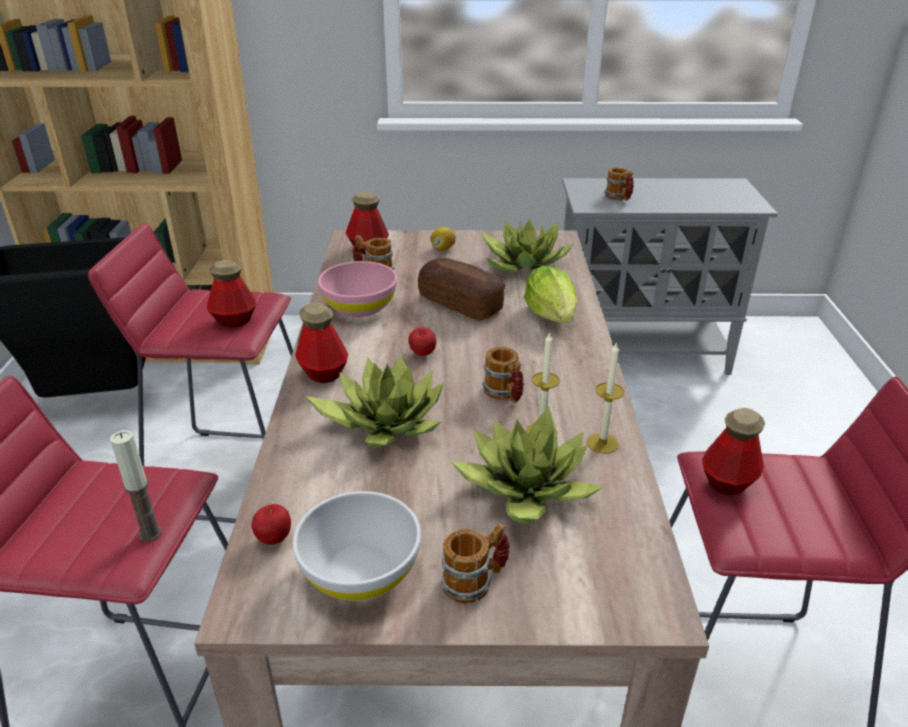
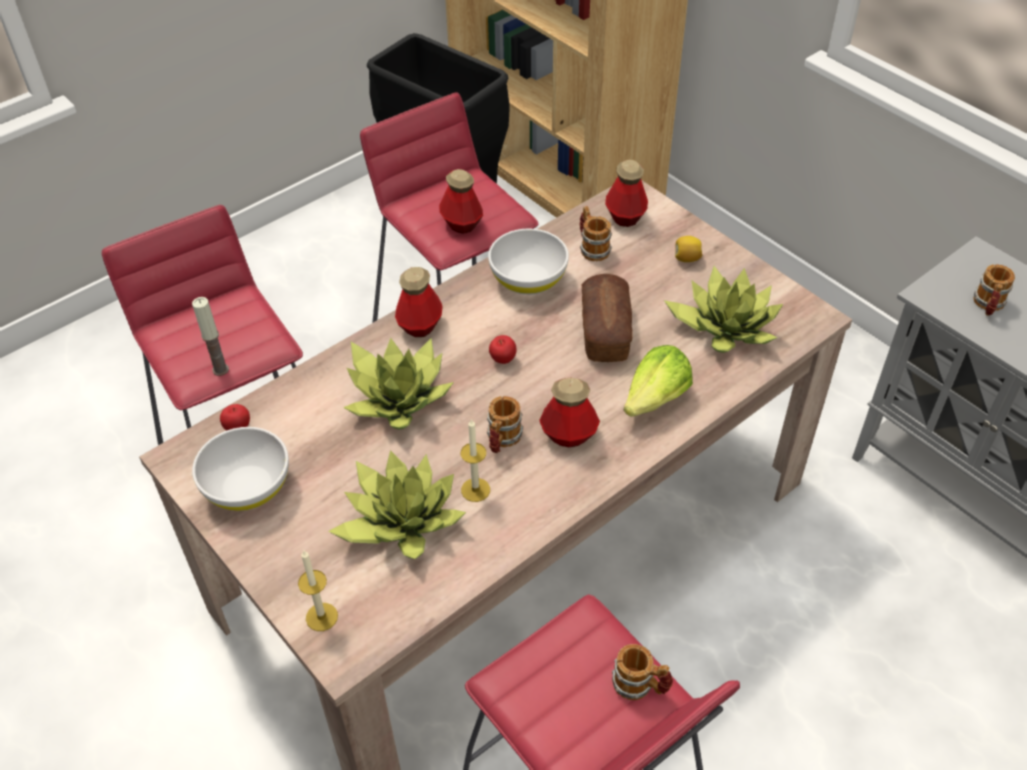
camera: 50 degrees right, 15 degrees up
pink bowl [318,261,397,317] -> white bowl [488,228,569,295]
mug [441,523,510,604] -> mug moved to [612,644,673,700]
candle [587,342,624,454] -> candle moved to [298,551,338,631]
bottle [702,408,765,496] -> bottle moved to [539,378,600,447]

